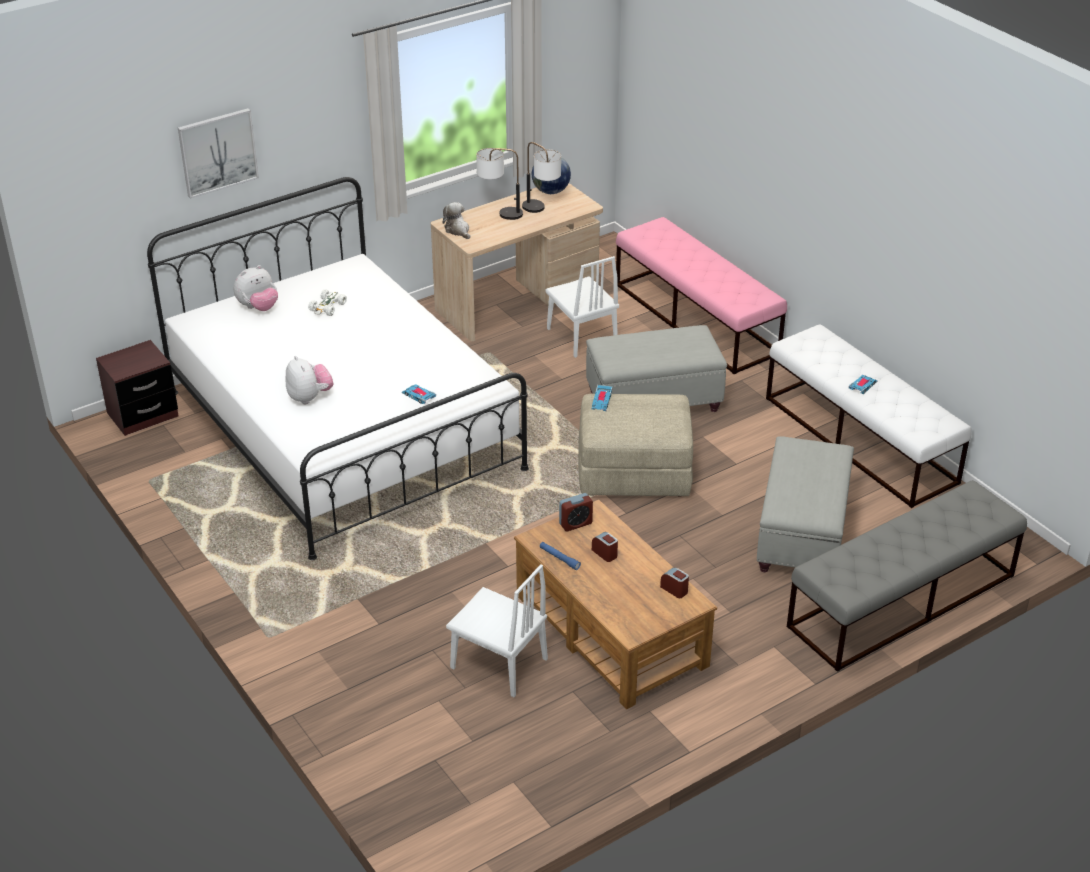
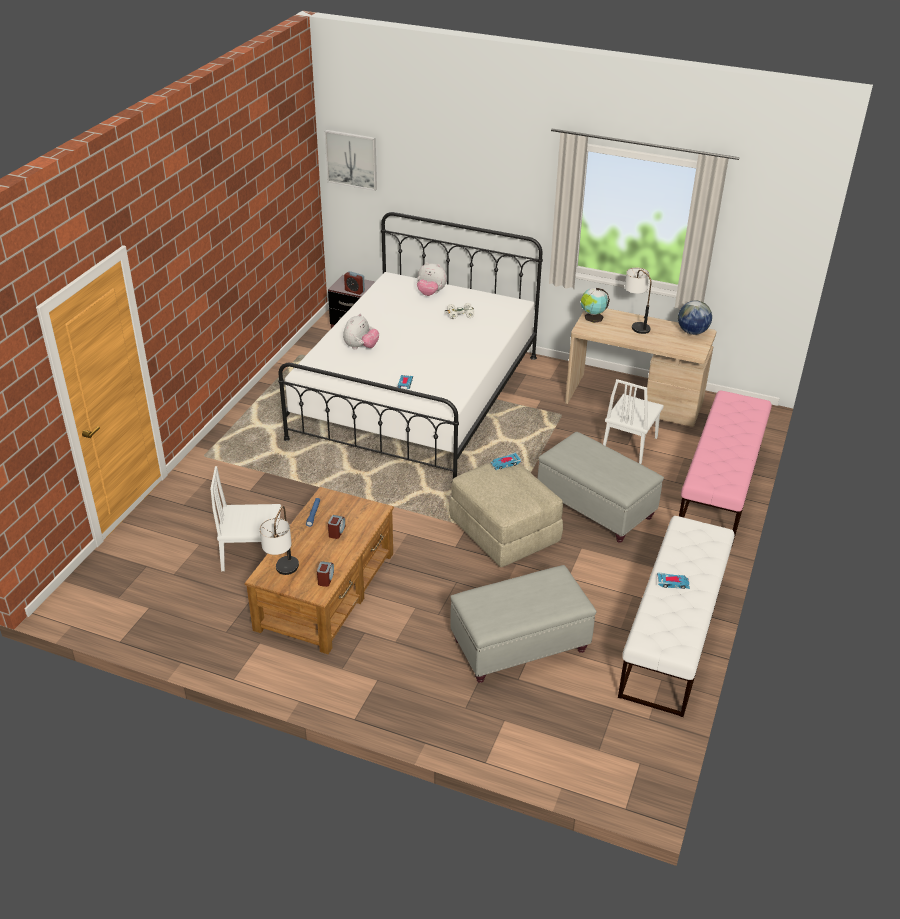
camera: 55 degrees right, 0 degrees up
picture [178,108,259,199] -> picture moved to [325,130,377,191]
plush toy [442,202,470,239] -> globe [581,288,610,323]
white chair [446,564,548,697] -> white chair turned 90 degrees clockwise [210,466,282,571]
table lamp [522,142,561,213] -> table lamp moved to [260,506,299,575]
alarm clock [559,493,593,531] -> alarm clock moved to [344,271,365,295]
grey bench [787,480,1027,672] -> none

